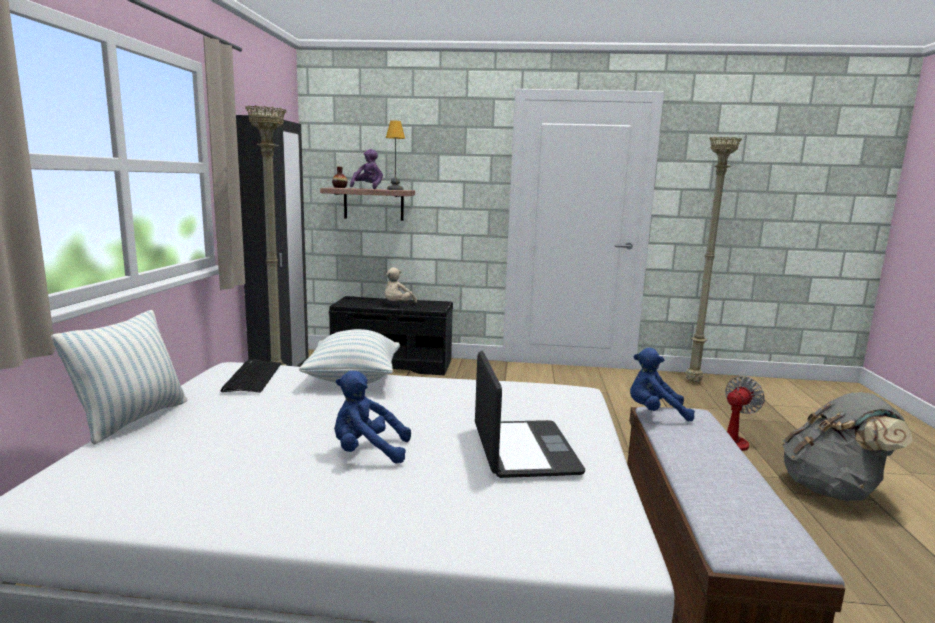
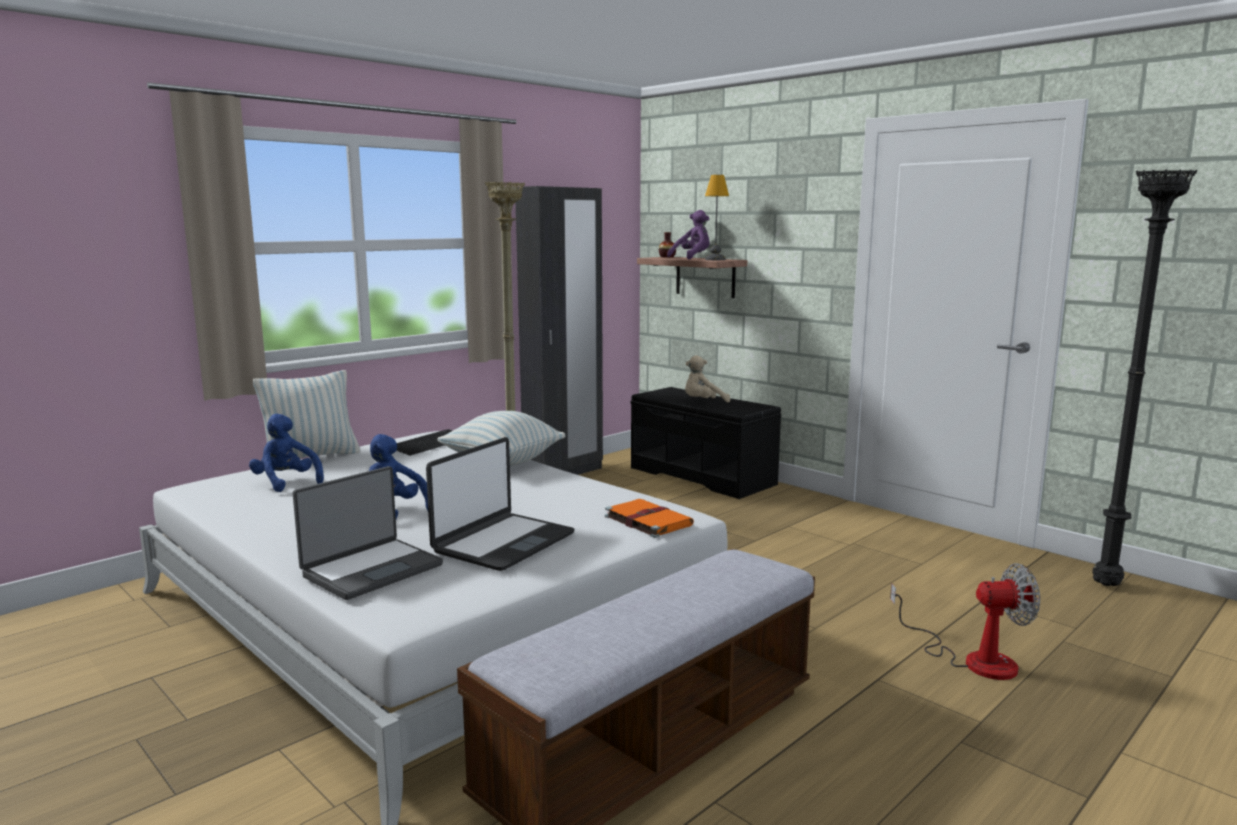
camera: 40 degrees right, 0 degrees up
blue plush toy [630,348,695,422] -> blue plush toy moved to [249,414,324,492]
beige floor lamp [686,137,742,382] -> black floor lamp [1092,169,1197,586]
grey backpack [782,392,912,501] -> none
none -> laptop [293,466,443,600]
none -> orange book [605,499,694,538]

